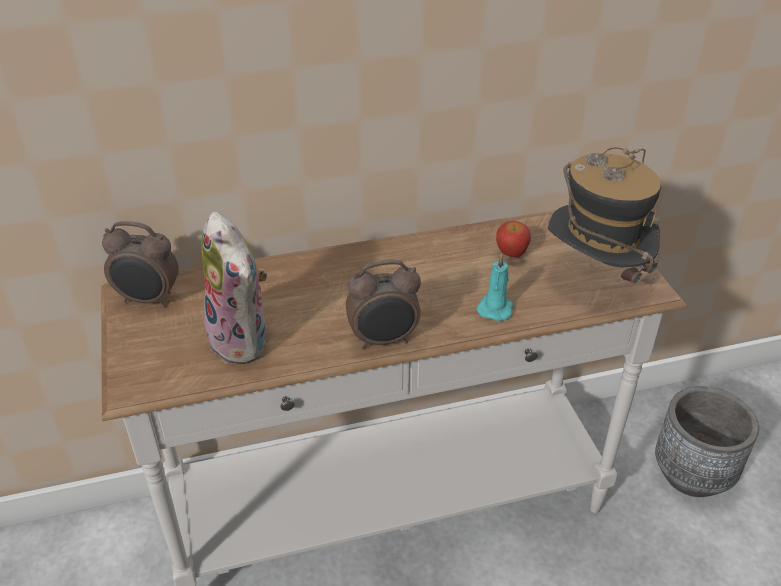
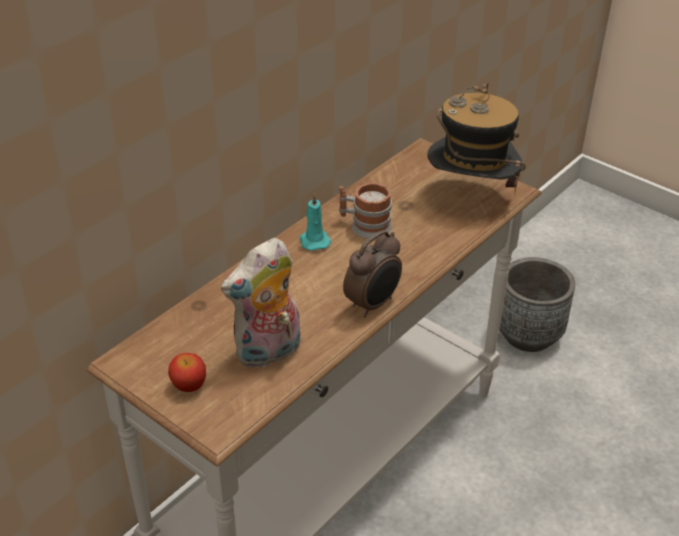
camera: 35 degrees left, 0 degrees up
alarm clock [102,221,179,307] -> none
plush toy [202,212,267,364] -> plush toy turned 120 degrees clockwise [221,238,300,368]
turquoise candle [477,253,513,321] -> turquoise candle moved to [300,193,331,251]
apple [496,221,531,257] -> apple moved to [168,353,206,392]
none -> mug [339,183,392,239]

